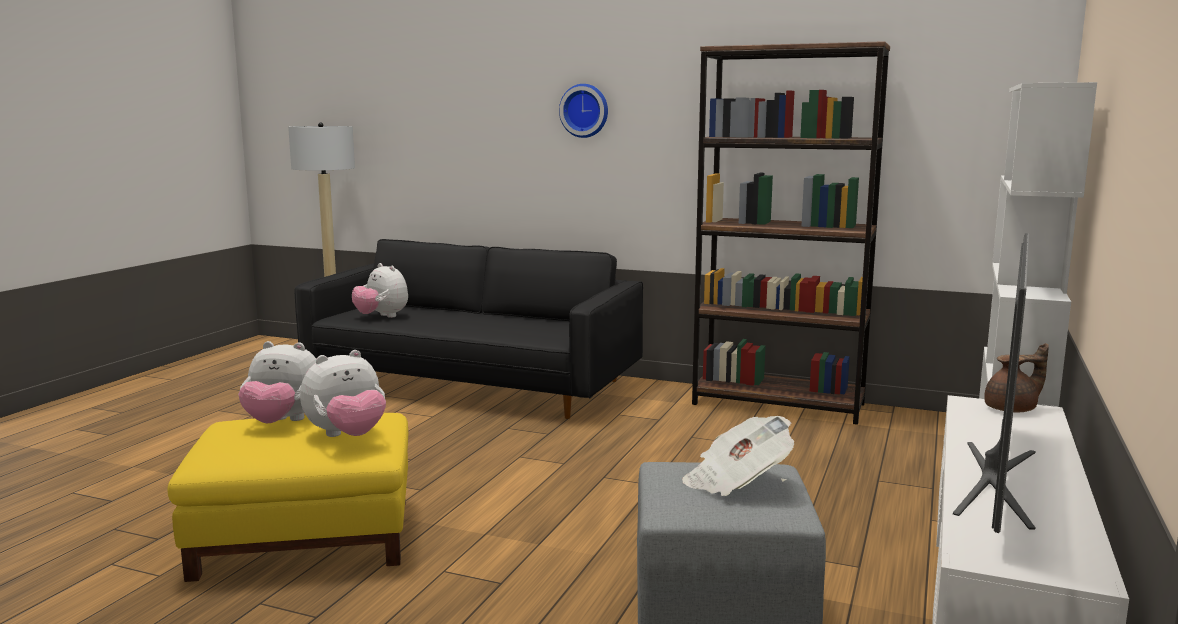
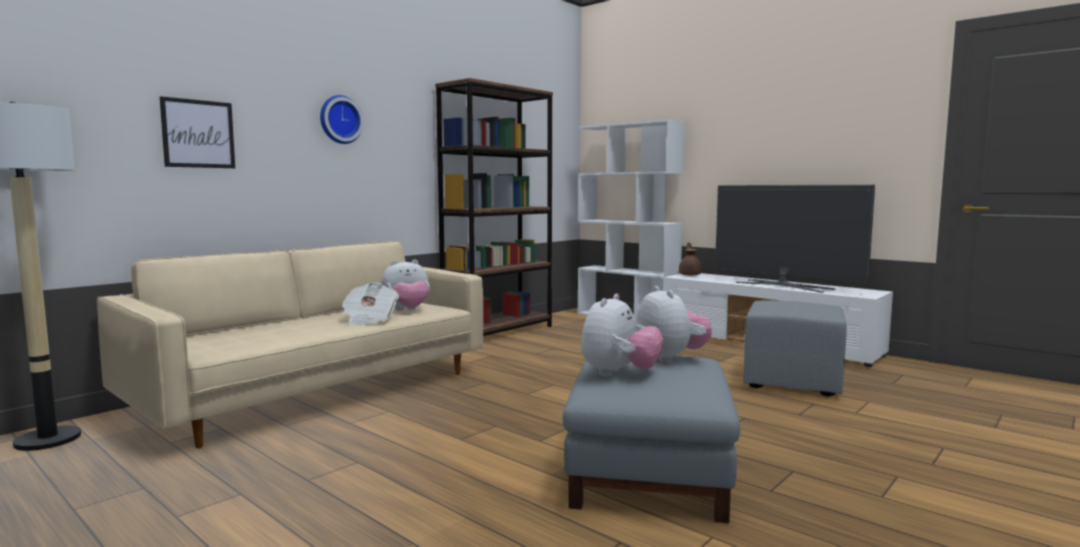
camera: 70 degrees left, 5 degrees down
yellow ottoman [167,413,408,582] -> grey ottoman [563,356,740,523]
black sofa [295,239,643,419] -> beige sofa [97,241,483,448]
plush toy [352,263,408,318] -> plush toy moved to [381,259,430,311]
newspaper [682,416,794,496] -> newspaper moved to [342,283,399,326]
none -> picture [160,96,235,168]

